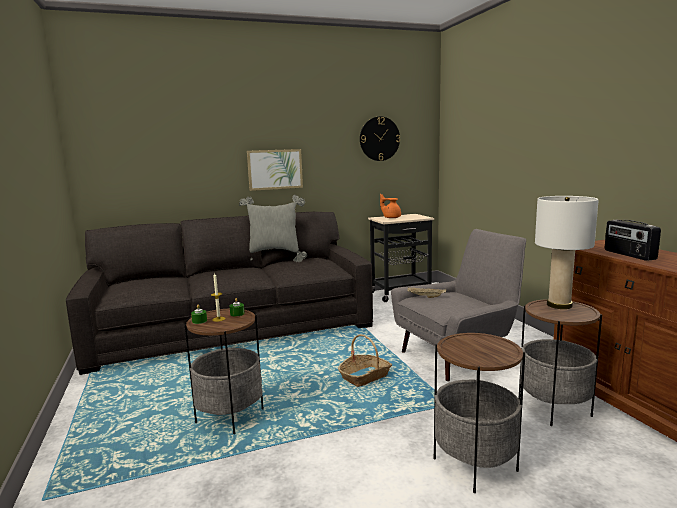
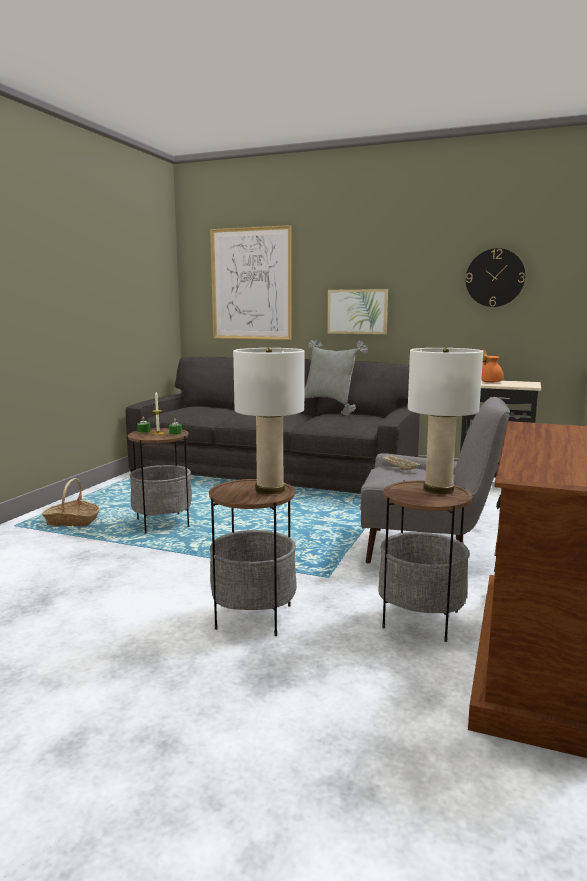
camera: 40 degrees right, 0 degrees up
basket [338,334,392,387] -> basket moved to [42,478,100,526]
radio [605,220,661,261] -> none
none -> picture [210,225,291,340]
none -> white table lamp [233,348,305,494]

